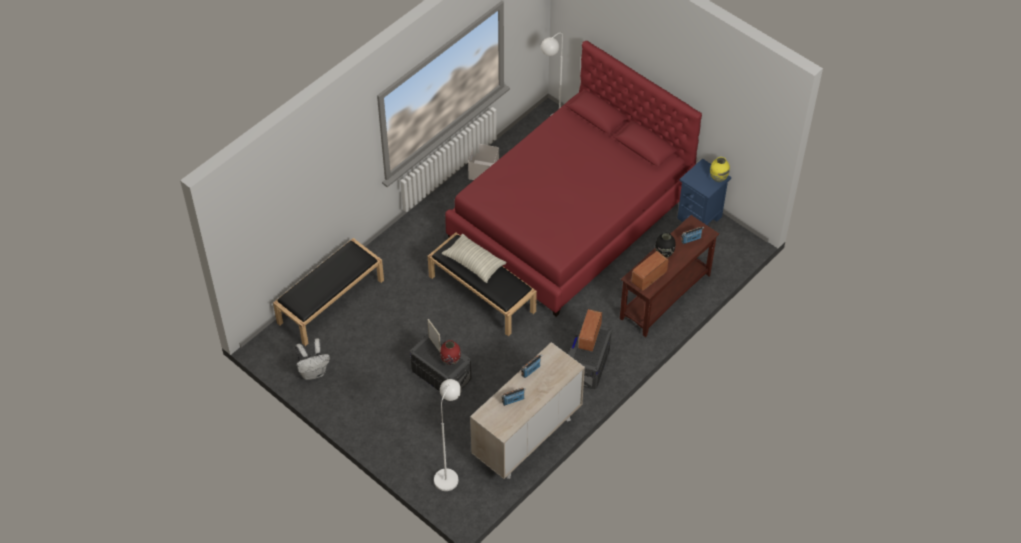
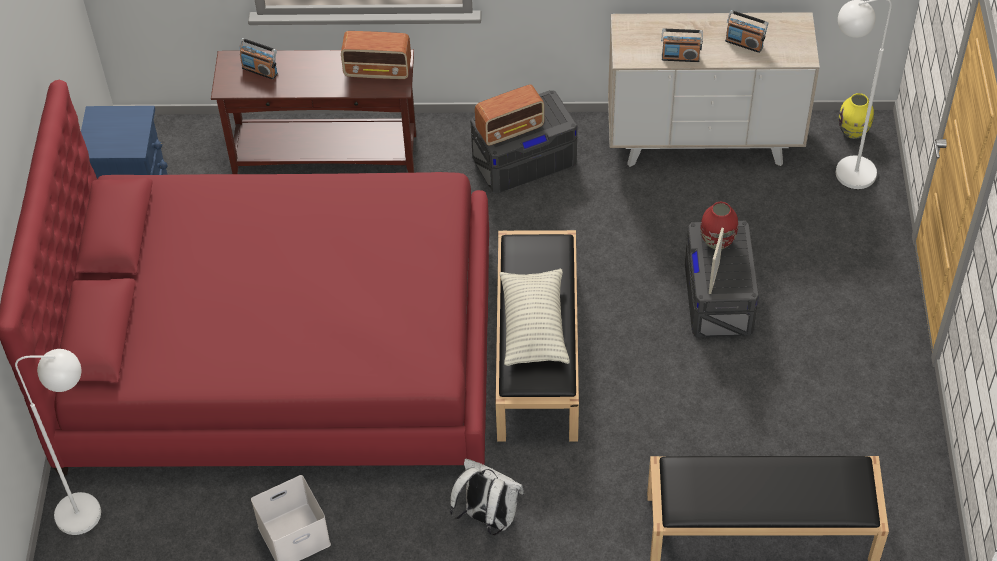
camera: 130 degrees left, 0 degrees up
white backpack [295,338,330,380] -> white backpack moved to [450,458,524,535]
black vase [655,232,676,258] -> none
yellow vase [710,157,730,182] -> yellow vase moved to [839,93,874,139]

